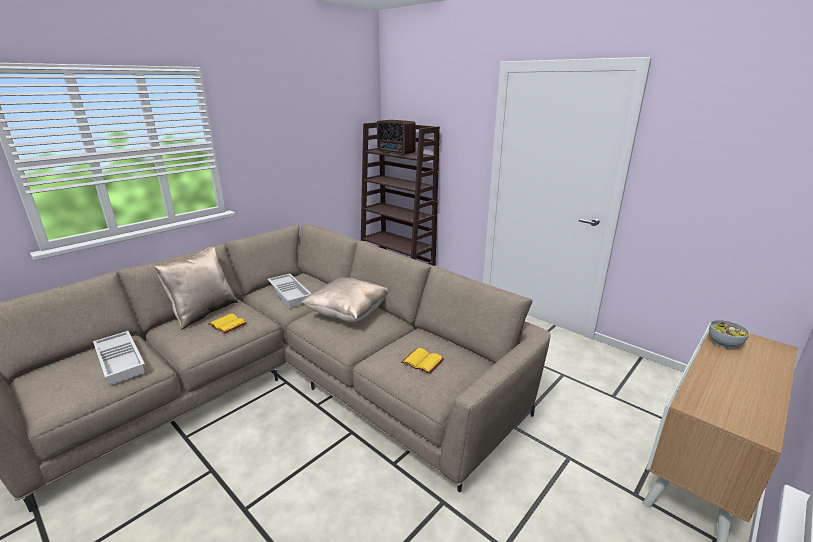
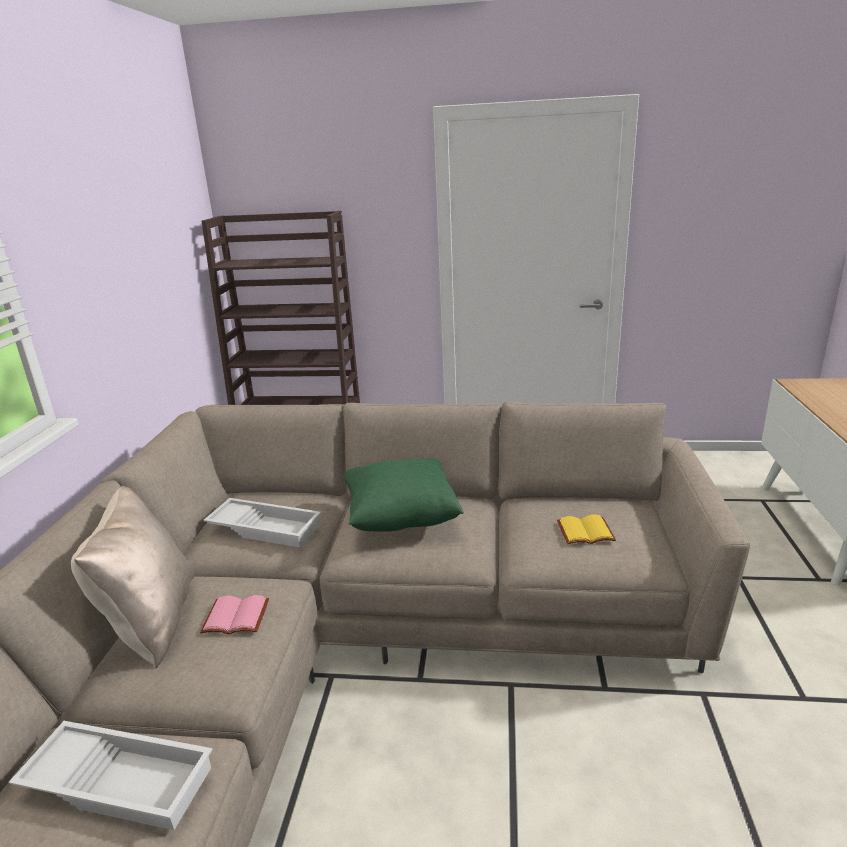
camera: 35 degrees left, 0 degrees up
yellow book [208,313,247,334] -> pink book [200,595,269,634]
beige pillow [301,277,388,322] -> green pillow [344,458,464,532]
radio [377,120,416,155] -> none
bowl [709,320,750,349] -> none

